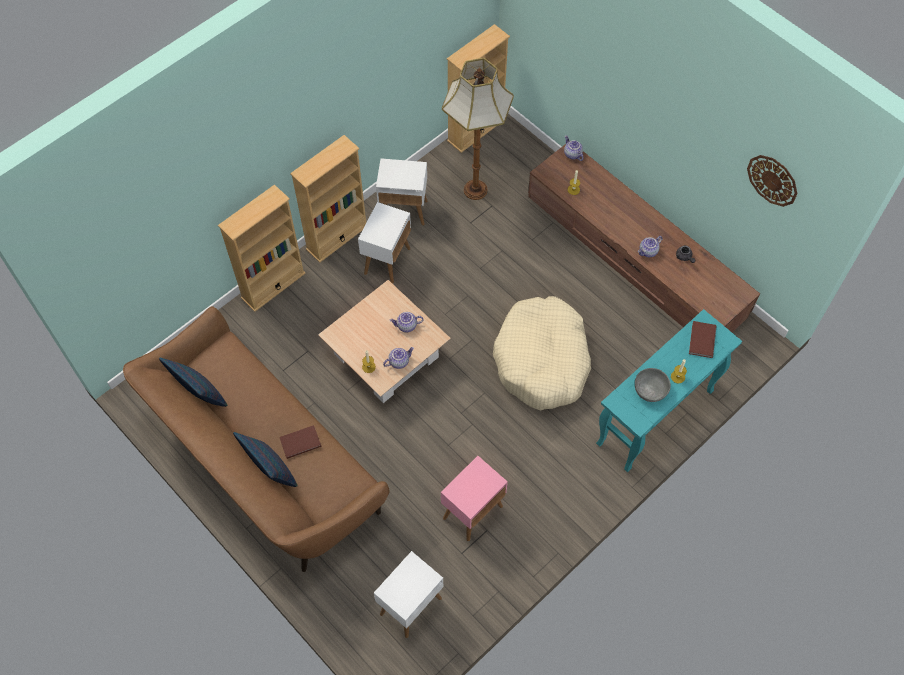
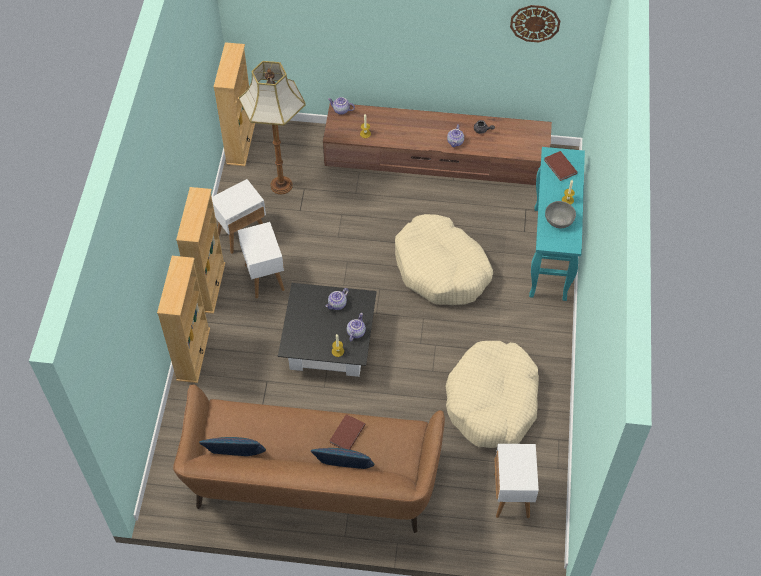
camera: 40 degrees left, 5 degrees down
beige coffee table [318,280,451,403] -> black coffee table [278,283,377,377]
pink side table [441,456,508,541] -> beige dog bed [445,341,539,448]

